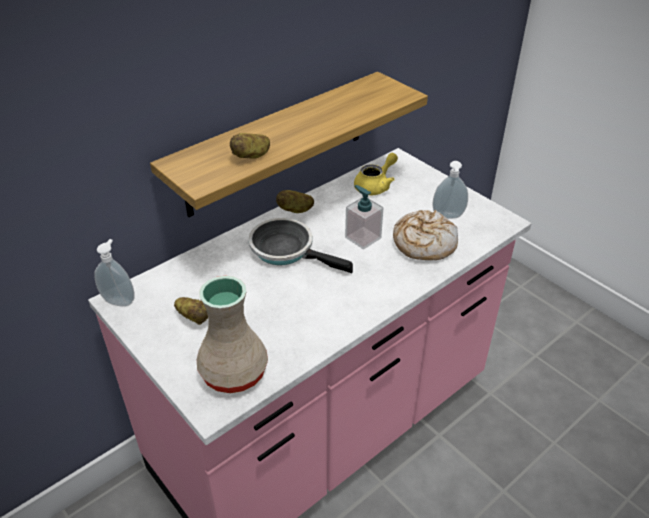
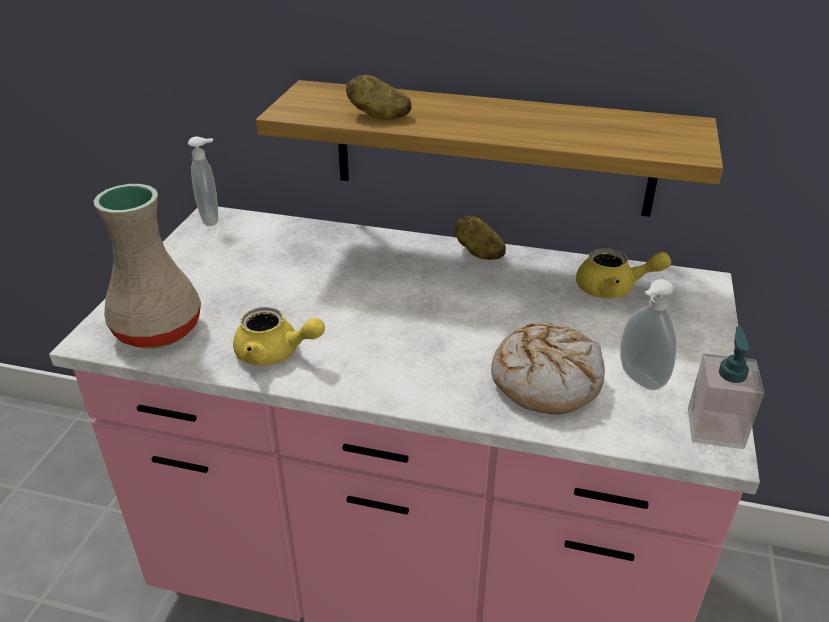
camera: 55 degrees right, 5 degrees down
potato [174,297,208,325] -> none
frying pan [249,218,353,273] -> none
soap dispenser [345,185,383,249] -> soap dispenser moved to [688,327,764,449]
none -> yellow teapot [233,307,325,365]

